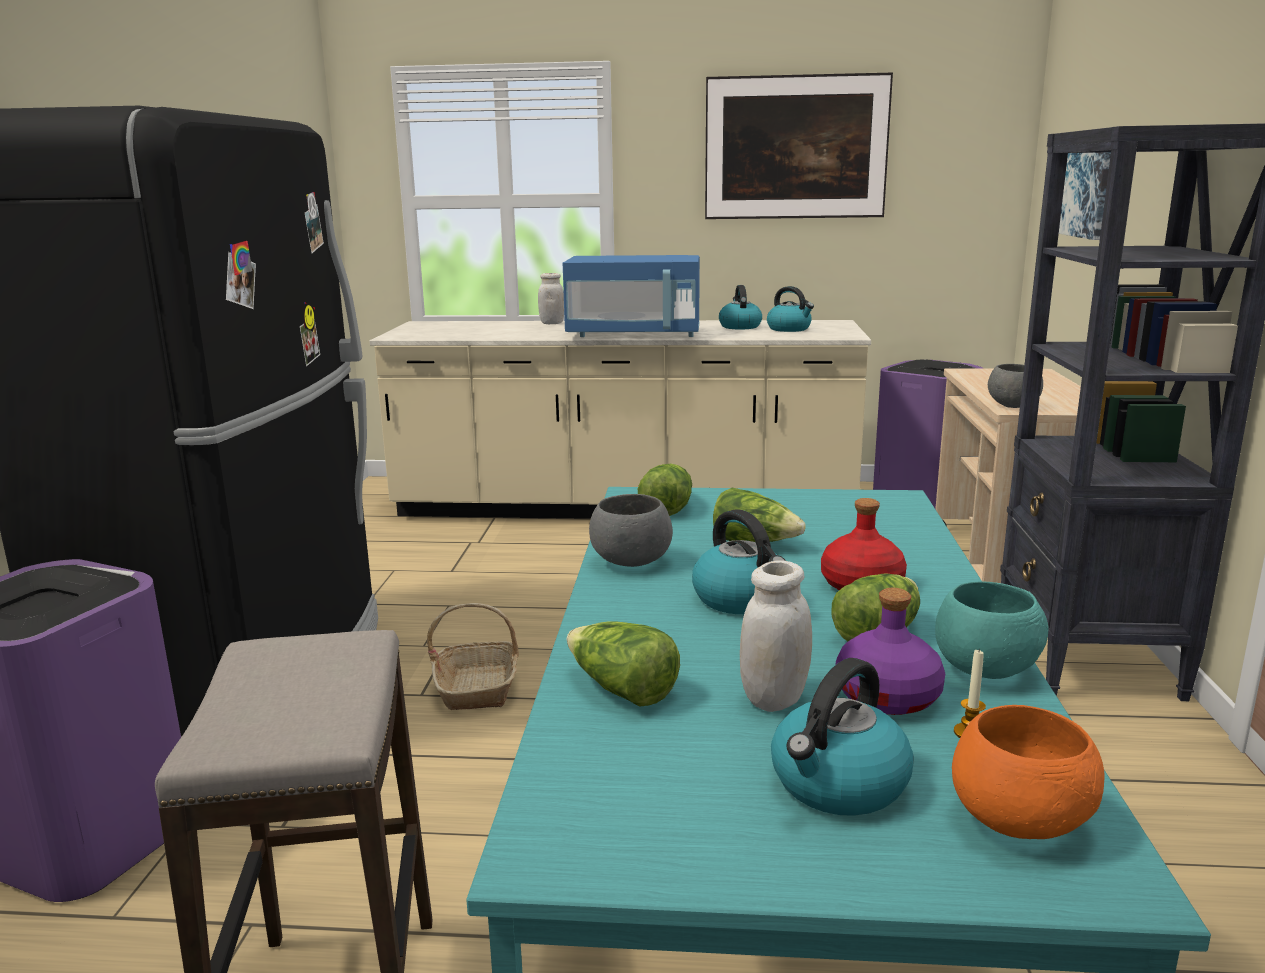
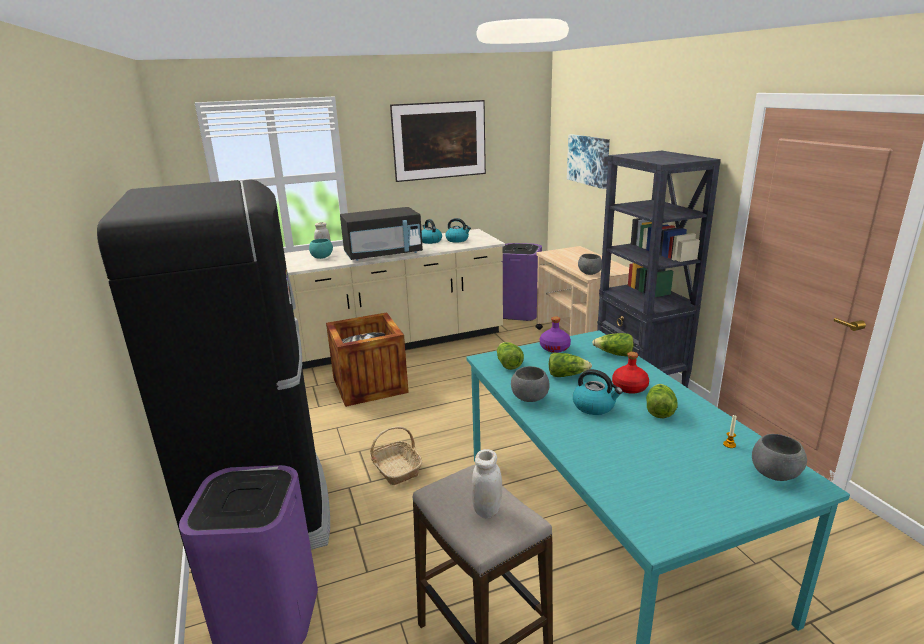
camera: 25 degrees left, 5 degrees up
blue microwave [563,255,700,337] -> black microwave [340,207,423,261]
lettuce [567,621,680,707] -> lettuce moved to [592,333,634,357]
white jar [740,561,812,712] -> white jar moved to [472,449,502,519]
kettle [771,658,914,816] -> none
purple bottle [836,588,945,715] -> purple bottle moved to [540,316,571,353]
turquoise bowl [935,582,1049,679] -> turquoise bowl moved to [309,239,333,259]
orange bowl [952,705,1105,839] -> grey bowl [752,434,807,481]
none -> crate [326,312,409,407]

